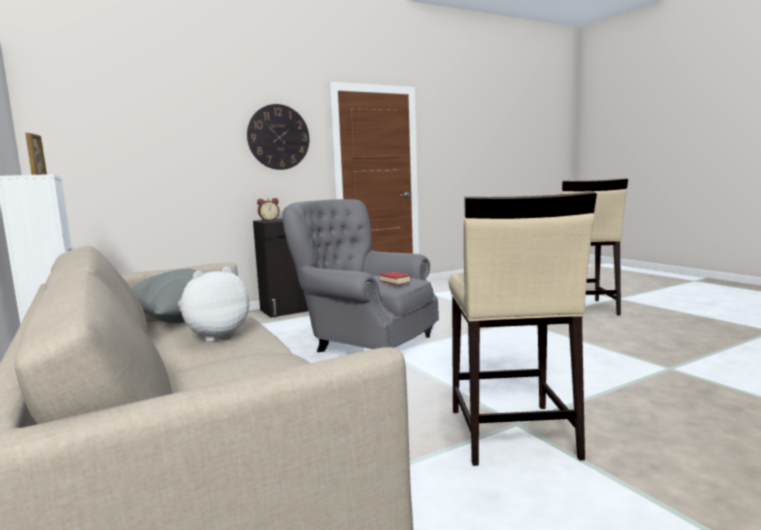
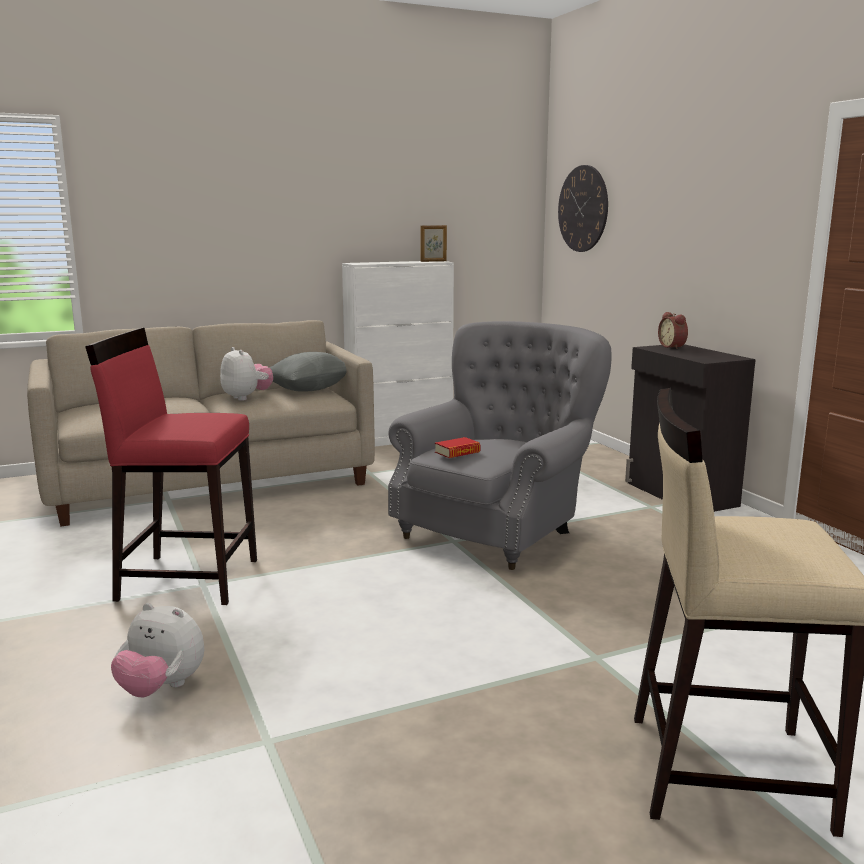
camera: 95 degrees right, 5 degrees up
wall clock [247,104,309,170] -> wall clock moved to [558,165,608,252]
beige stool [449,192,597,466] -> red stool [85,328,257,605]
none -> plush toy [111,603,204,697]

